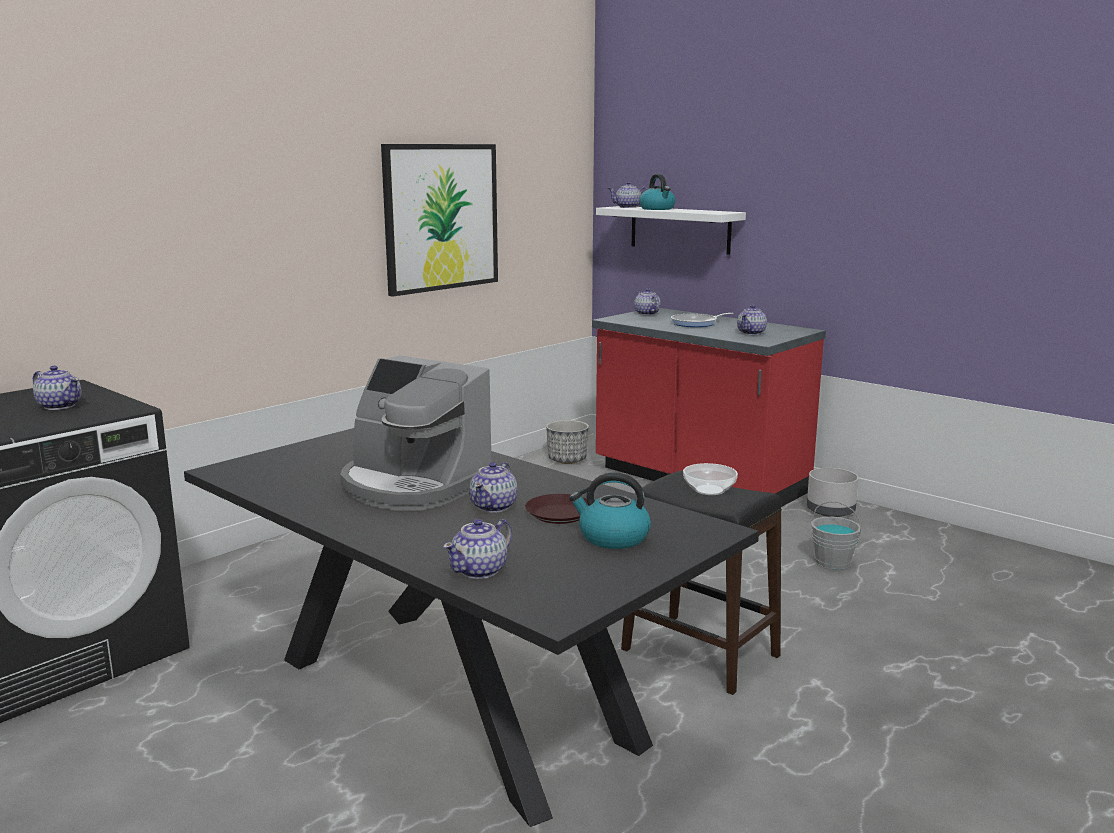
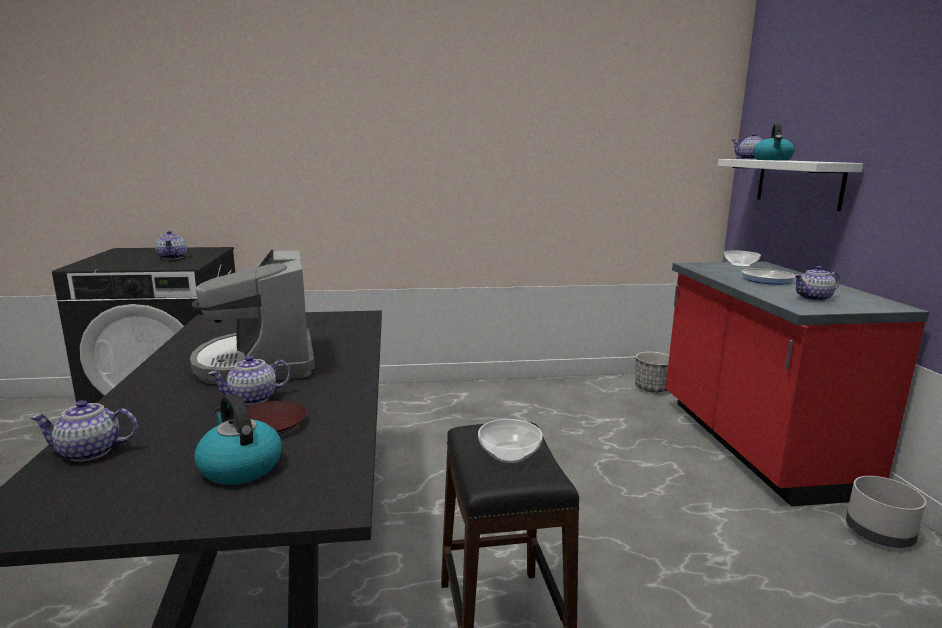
camera: 40 degrees right, 0 degrees up
picture [381,144,498,296] -> none
teapot [634,288,661,315] -> bowl [724,251,761,267]
grey bucket [811,501,861,570] -> none

